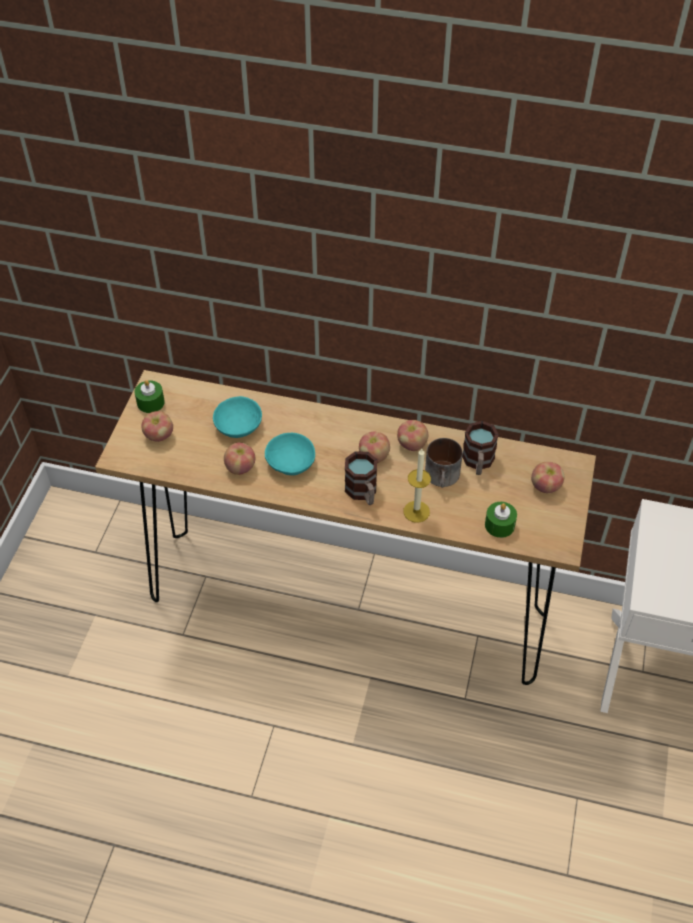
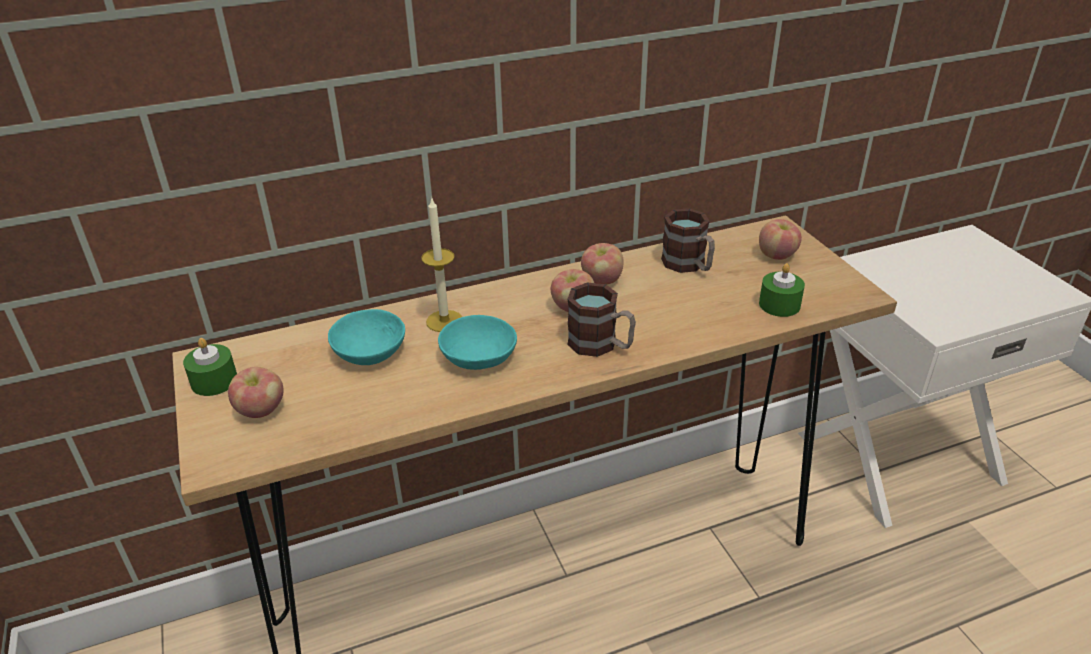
camera: 35 degrees left, 15 degrees down
apple [224,442,255,475] -> none
candle [403,449,431,523] -> candle moved to [421,199,462,332]
mug [425,438,463,488] -> none

